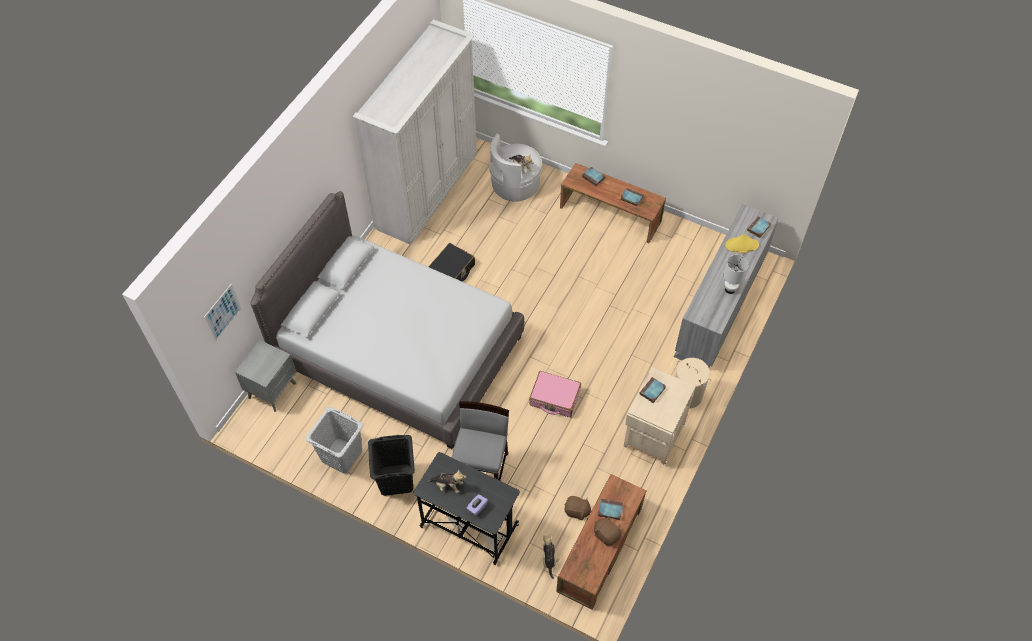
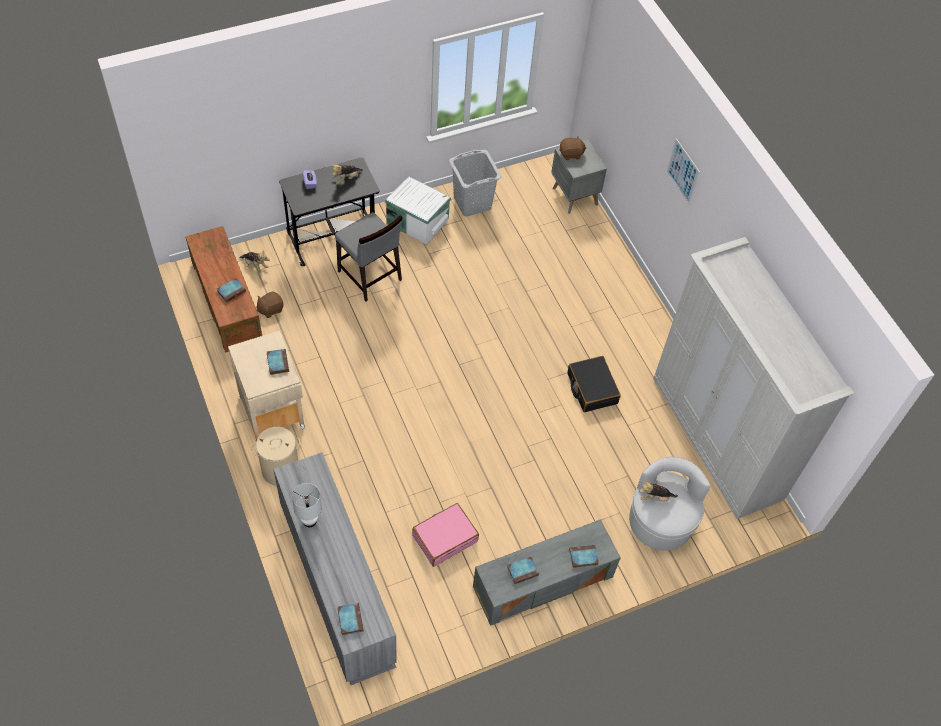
camera: 125 degrees right, 0 degrees up
picture [204,283,242,342] -> picture moved to [666,138,700,205]
grey bed [250,191,524,449] -> none
black laundry basket [368,435,415,496] -> white storage box [385,176,451,245]
pink suitcase [529,371,581,418] -> pink suitcase moved to [412,503,479,567]
brown bench [560,163,666,243] -> grey bench [473,519,621,626]
brown plush toy [594,516,622,546] -> brown plush toy moved to [559,137,587,160]
yellow hat [725,234,759,253] -> none

